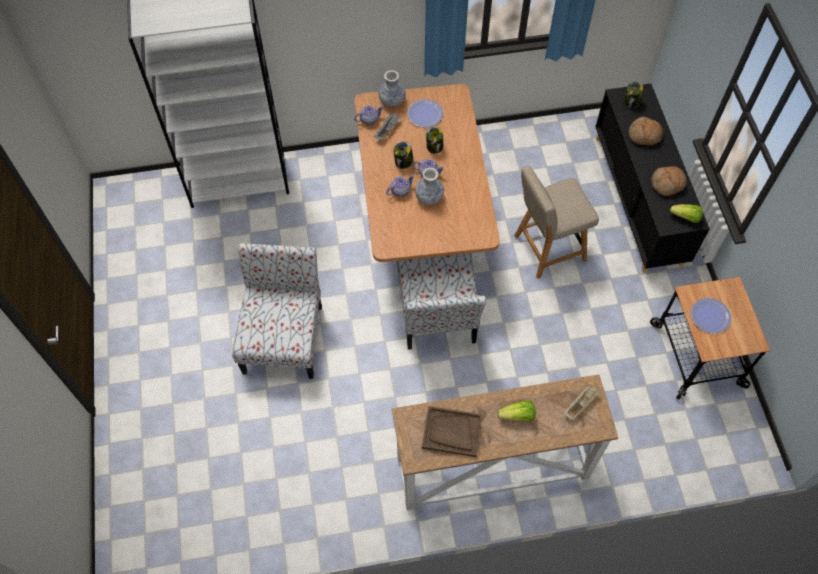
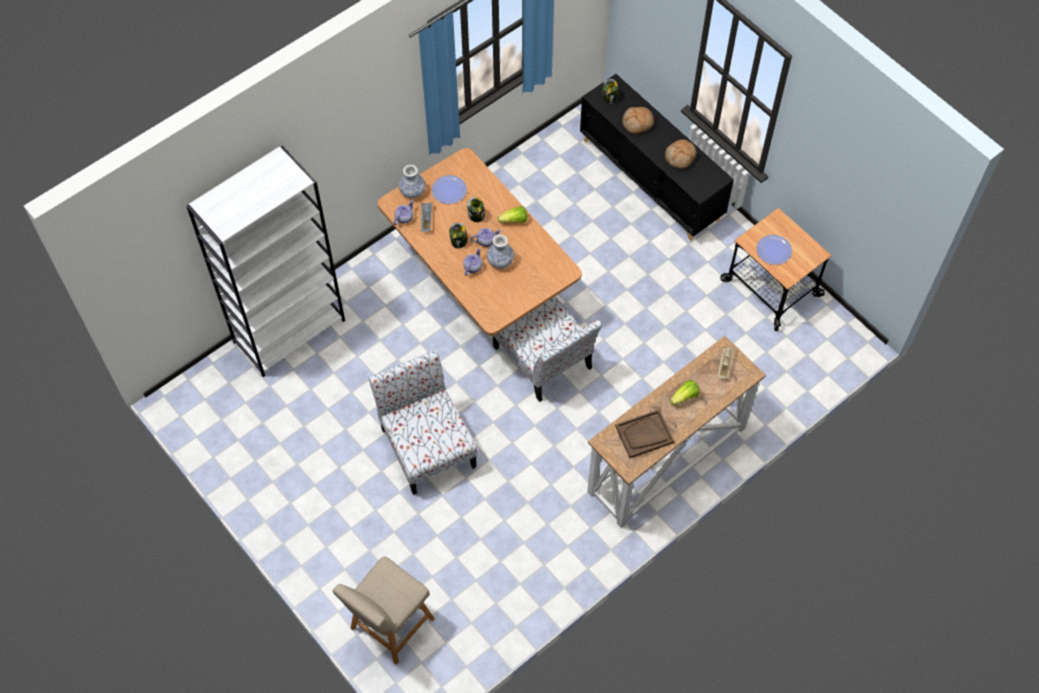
camera: 30 degrees left, 0 degrees up
beige chair [514,166,599,279] -> beige chair moved to [333,556,435,665]
lettuce [670,204,703,223] -> lettuce moved to [498,206,527,223]

